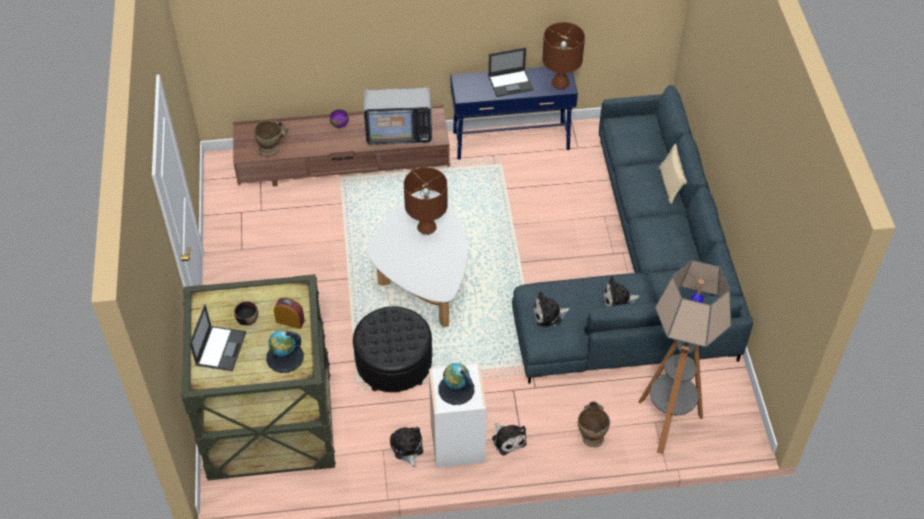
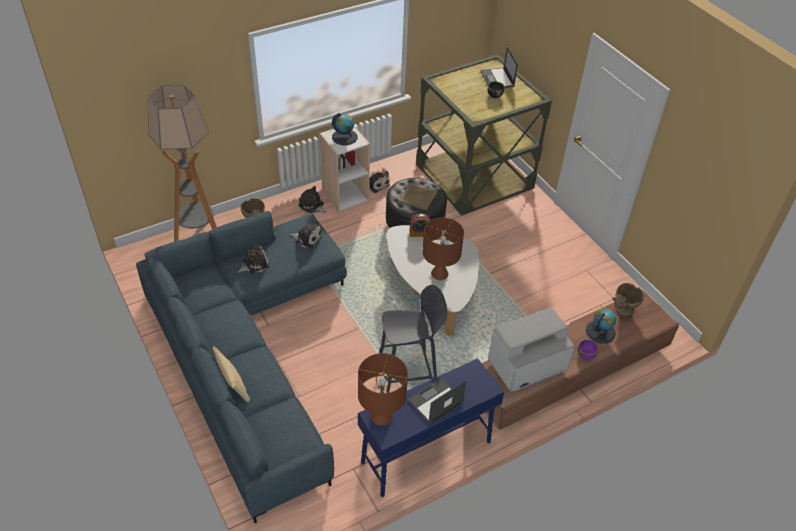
camera: 155 degrees right, 5 degrees down
globe [266,329,304,373] -> globe moved to [586,308,616,344]
alarm clock [274,297,305,329] -> alarm clock moved to [410,214,430,237]
plush toy [532,291,569,328] -> plush toy turned 60 degrees clockwise [290,220,322,249]
none -> grey stool [379,285,447,393]
none -> beige tray [398,183,438,211]

